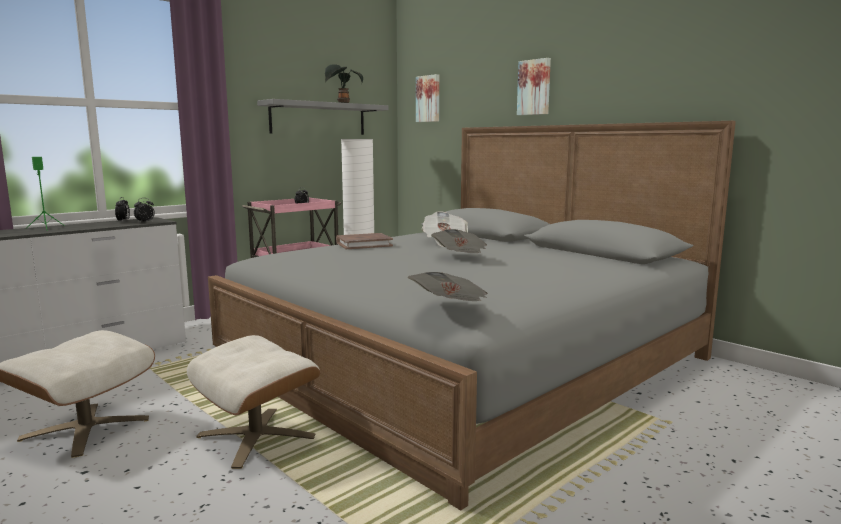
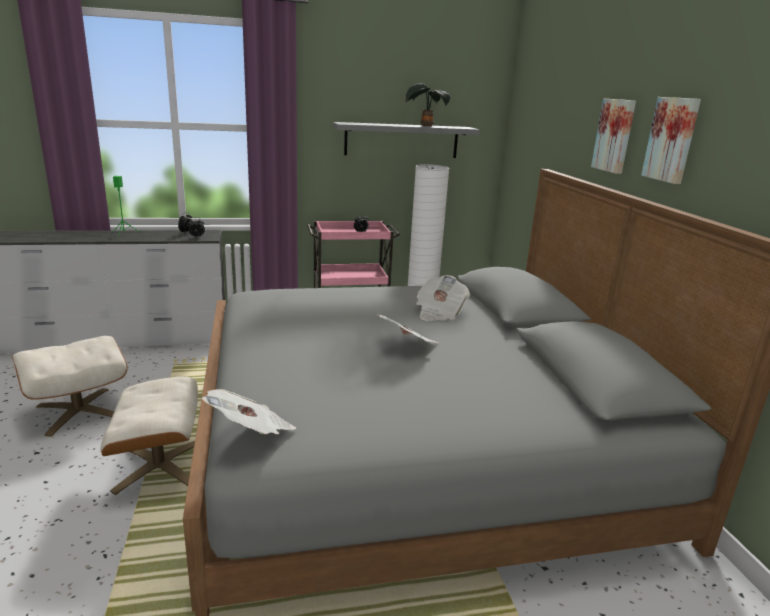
camera: 30 degrees right, 10 degrees up
brown book [336,233,393,249] -> none
picture [416,74,439,122] -> picture moved to [641,97,701,184]

